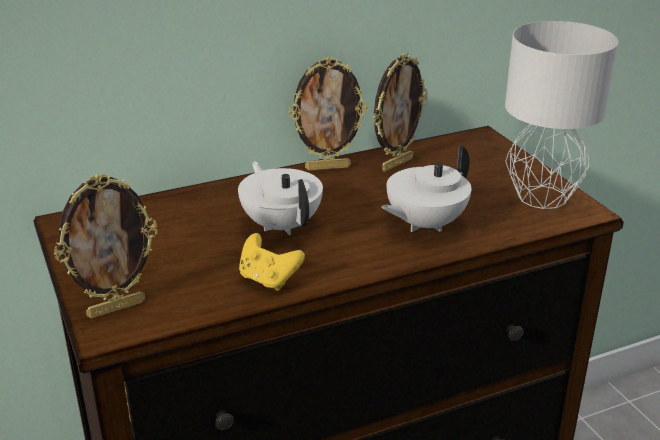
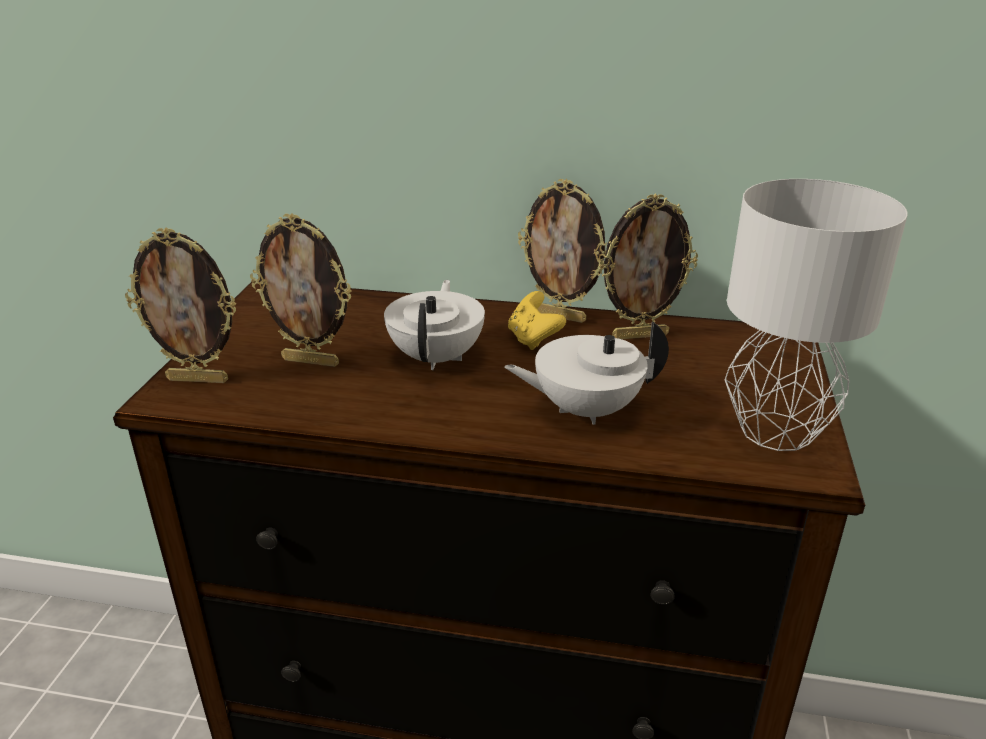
camera: 35 degrees right, 0 degrees up
yellow game controller [239,233,305,291] -> yellow game controller moved to [508,291,566,350]
none -> picture frame [250,213,352,367]

